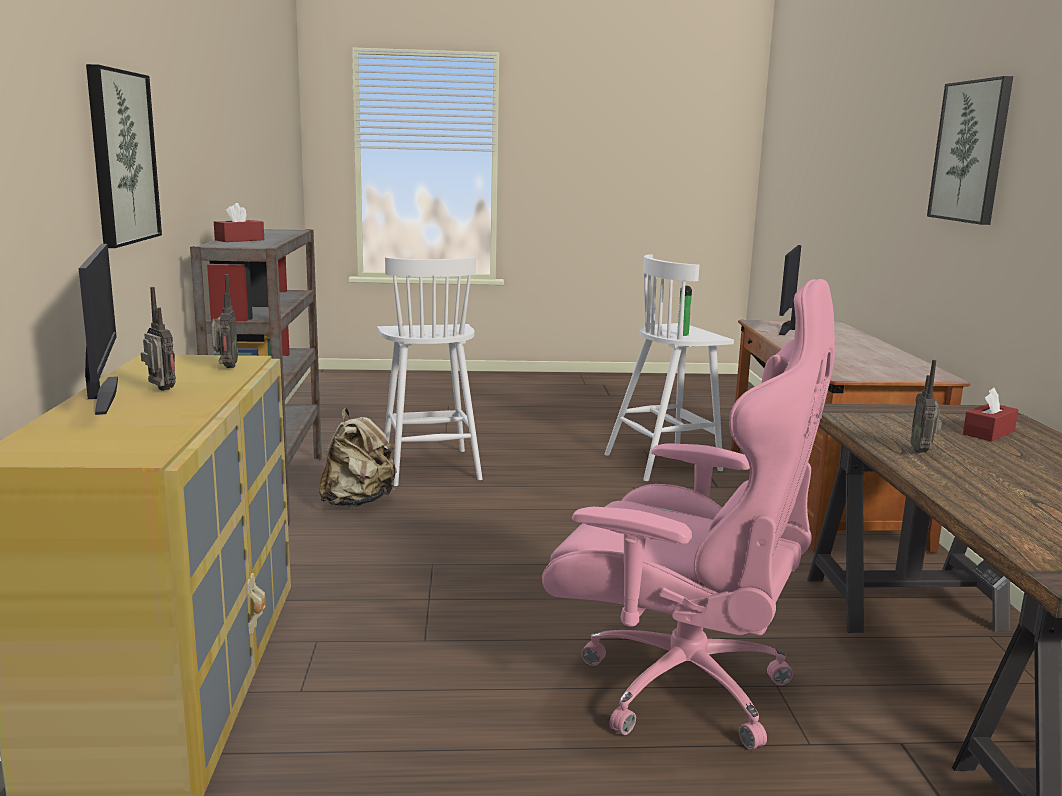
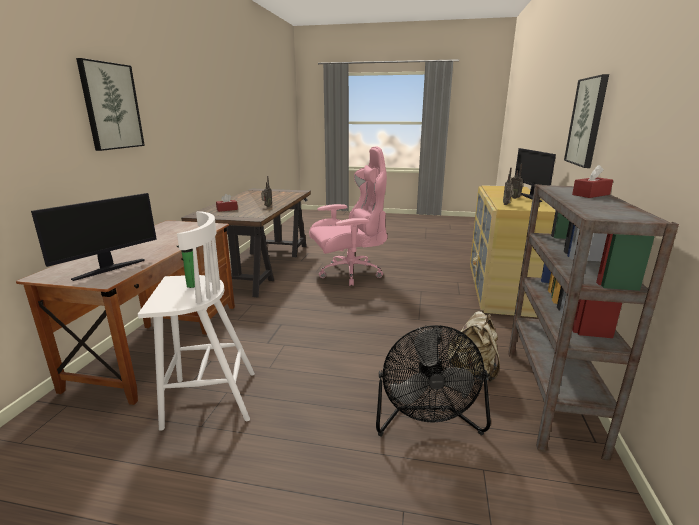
camera: 165 degrees left, 5 degrees up
white stool [377,257,482,486] -> black fan [376,325,491,437]
pink office chair [542,279,835,750] -> pink office chair turned 120 degrees clockwise [309,146,388,286]

